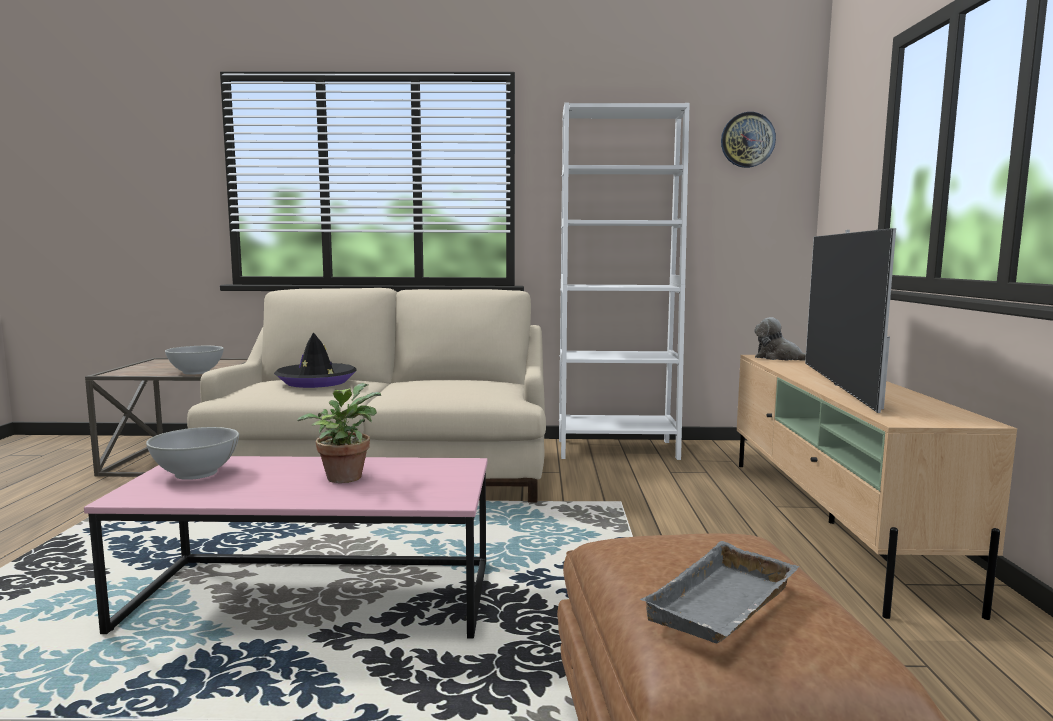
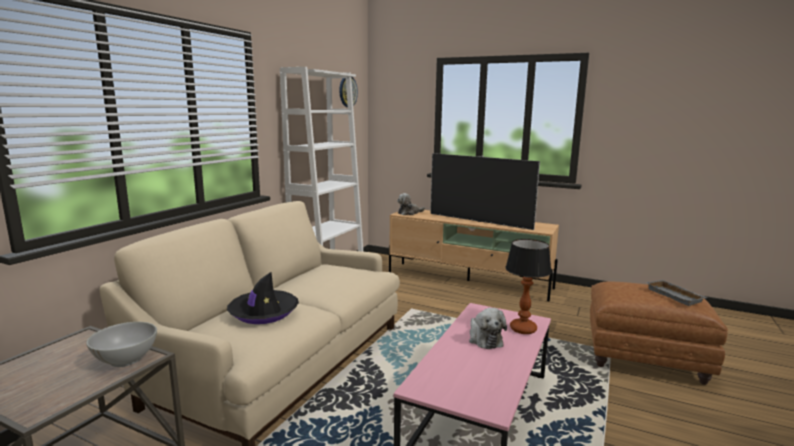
camera: 65 degrees left, 5 degrees up
white bowl [146,427,239,480] -> none
potted plant [297,383,381,483] -> plush toy [469,308,507,349]
none -> table lamp [506,239,552,334]

